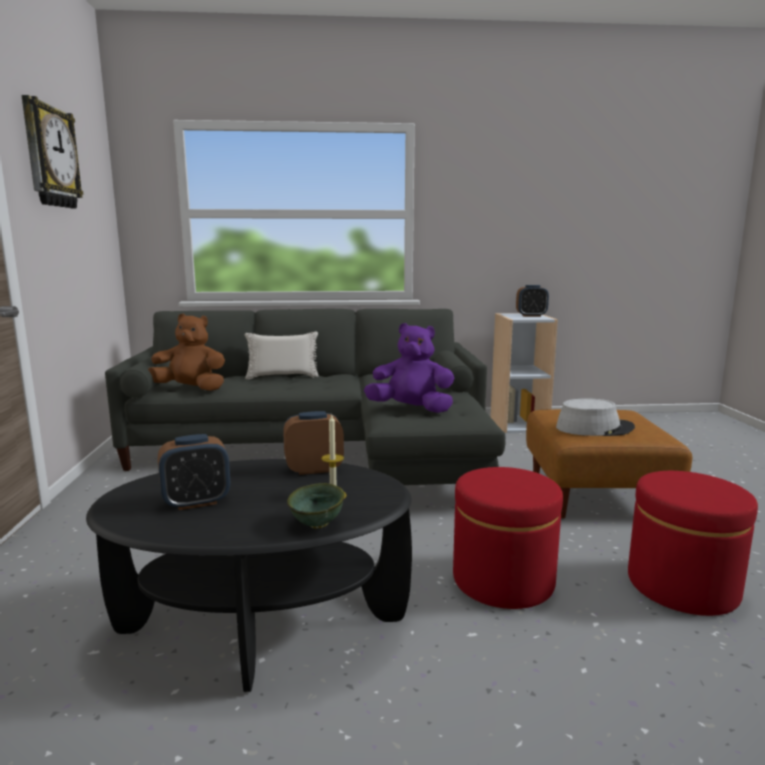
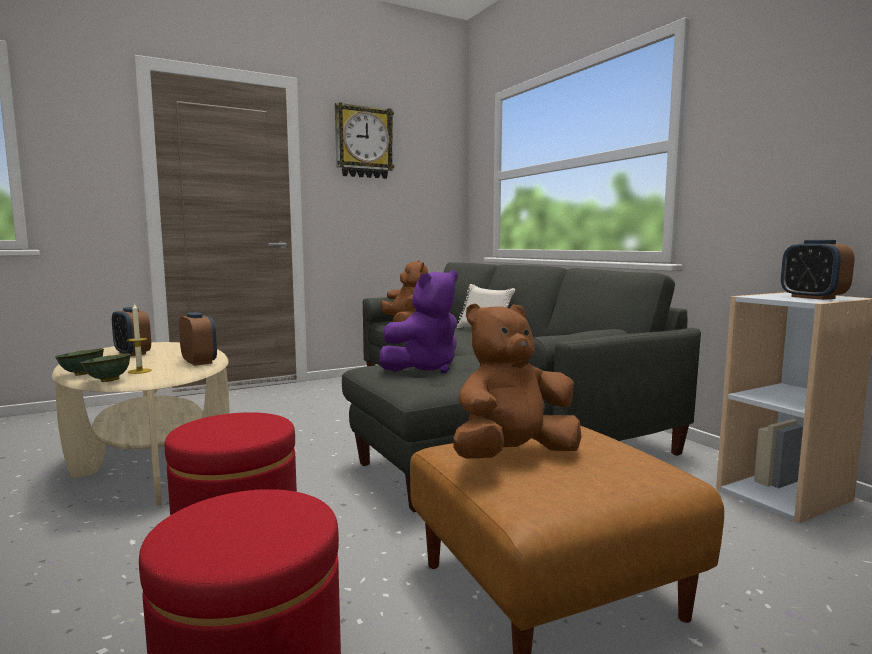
camera: 65 degrees right, 5 degrees down
black coffee table [86,459,412,692] -> beige coffee table [52,342,229,507]
purple plush toy [364,323,455,413] -> purple plush toy turned 60 degrees clockwise [379,270,458,373]
grey hat [556,398,635,436] -> brown plush toy [453,303,582,459]
none -> green bowl [80,353,131,382]

